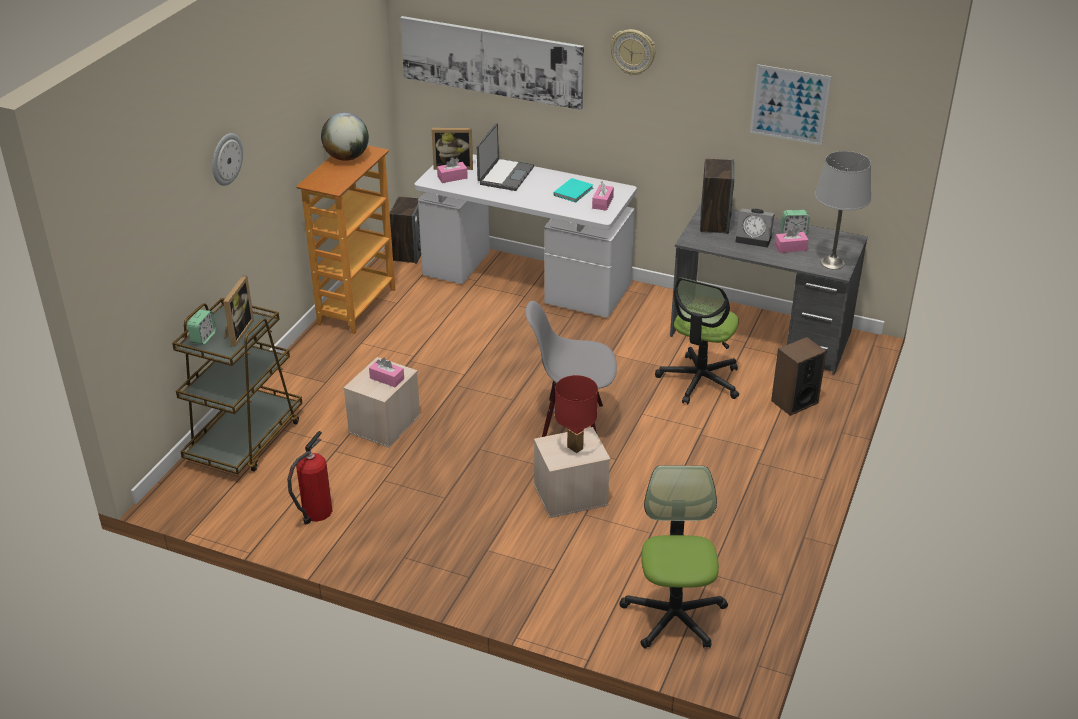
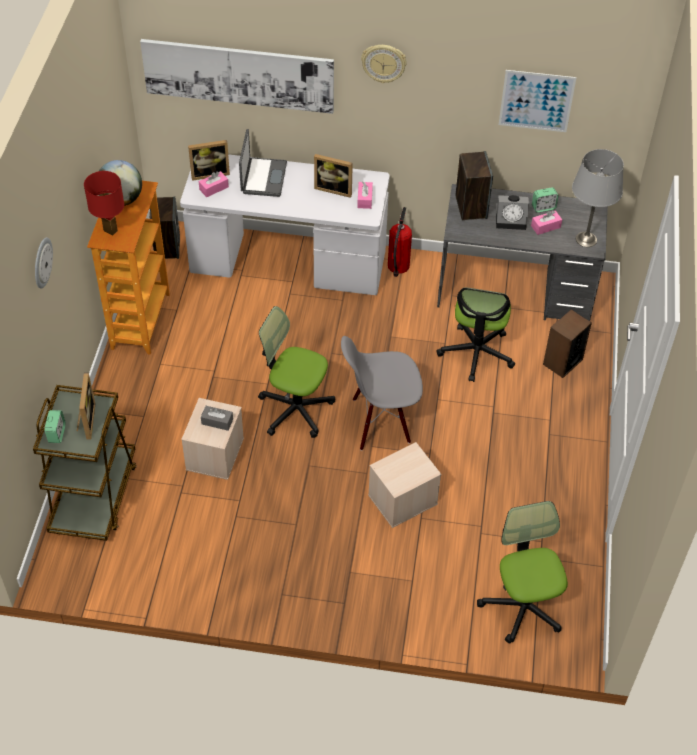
camera: 15 degrees left, 15 degrees up
fire extinguisher [287,431,332,524] -> fire extinguisher moved to [388,207,412,277]
pink tissue box [369,358,404,387] -> grey tissue box [201,406,233,431]
turquoise book [554,178,593,203] -> picture frame [314,154,353,198]
red table lamp [555,375,598,453] -> red table lamp moved to [84,171,124,236]
none -> office chair [258,306,335,438]

